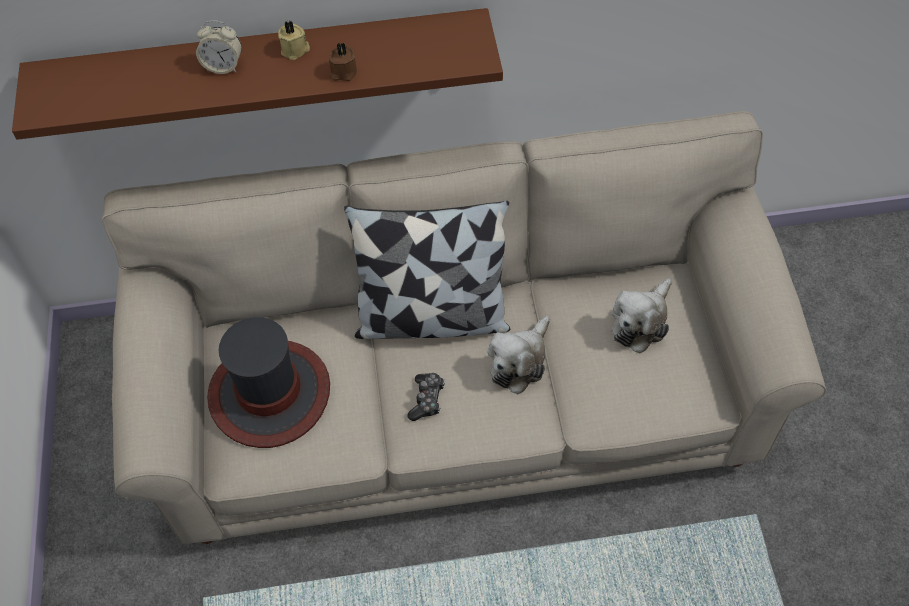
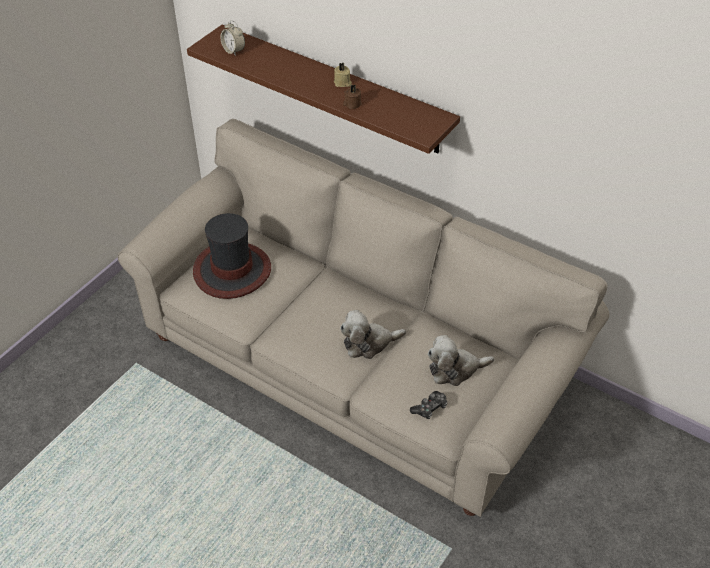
camera: 40 degrees right, 10 degrees down
alarm clock [196,20,242,74] -> alarm clock moved to [220,20,245,56]
pillow [344,201,510,339] -> none
game controller [408,373,445,421] -> game controller moved to [410,391,448,419]

